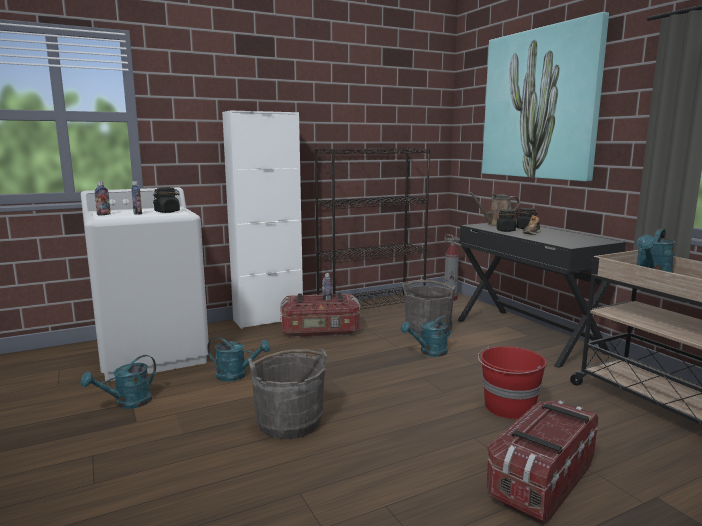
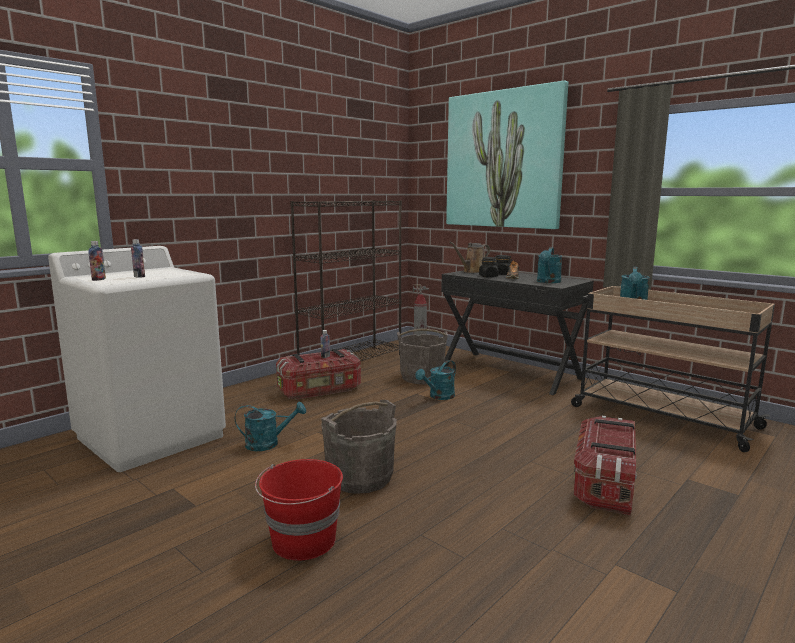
camera: 20 degrees left, 0 degrees up
turquoise watering can [80,355,156,409] -> turquoise watering can moved to [537,247,562,283]
black jar [153,188,180,213] -> none
white cabinet [222,110,303,329] -> none
red bucket [478,346,547,420] -> red bucket moved to [255,459,343,560]

